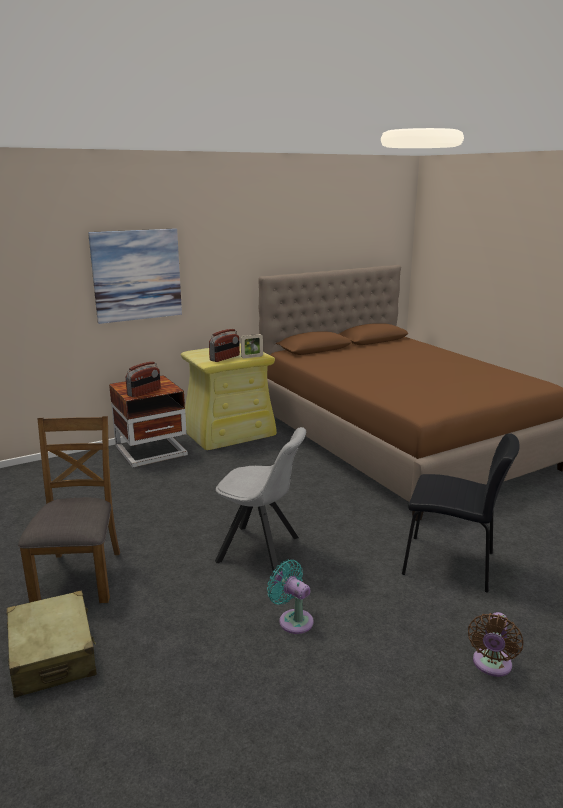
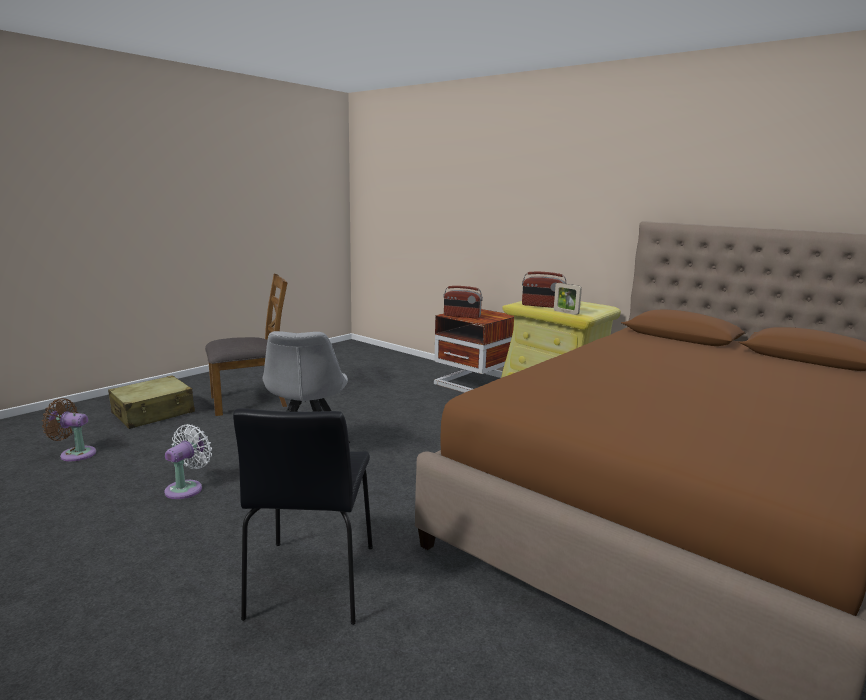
camera: 70 degrees right, 5 degrees down
picture [88,228,182,324] -> none
turquoise fan [267,560,313,634] -> white fan [164,424,212,499]
brown fan [468,612,523,677] -> brown fan moved to [42,398,96,461]

